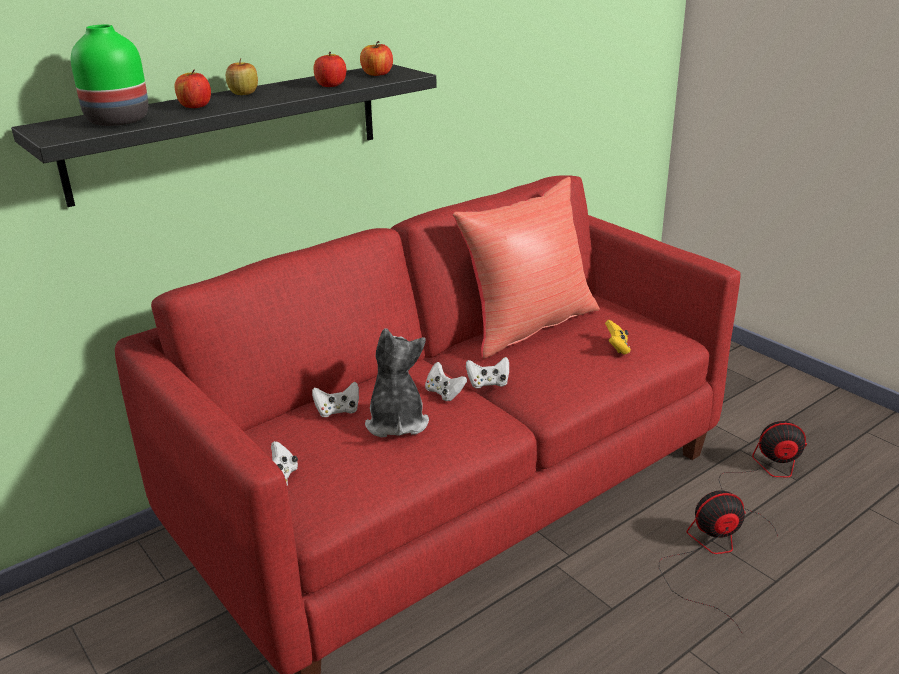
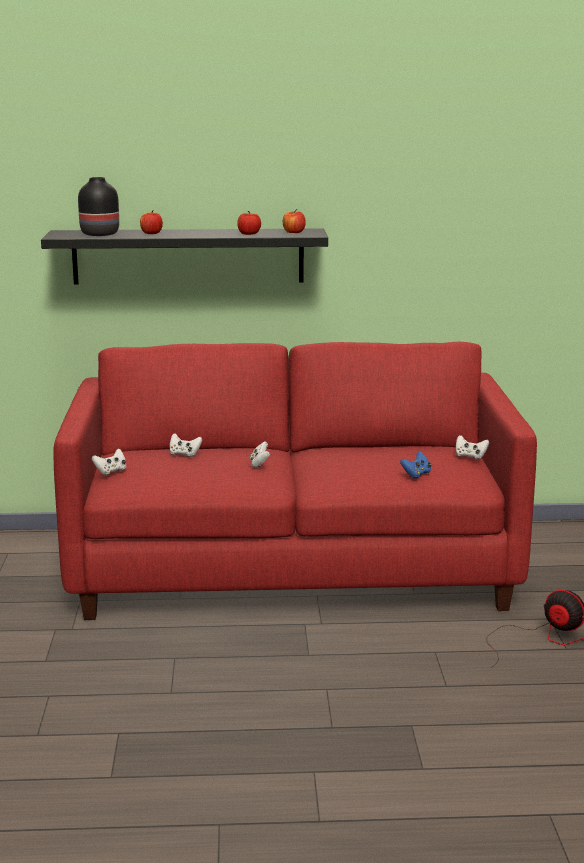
camera: 35 degrees right, 10 degrees down
green vase [71,25,148,126] -> black vase [78,177,119,236]
apple [226,58,258,95] -> none
plush toy [365,328,429,437] -> none
red pillow [453,177,600,359] -> none
white game controller [466,357,509,389] -> white game controller moved to [456,435,489,459]
yellow game controller [605,320,630,355] -> blue game controller [400,451,431,478]
fan [659,490,746,633] -> none

